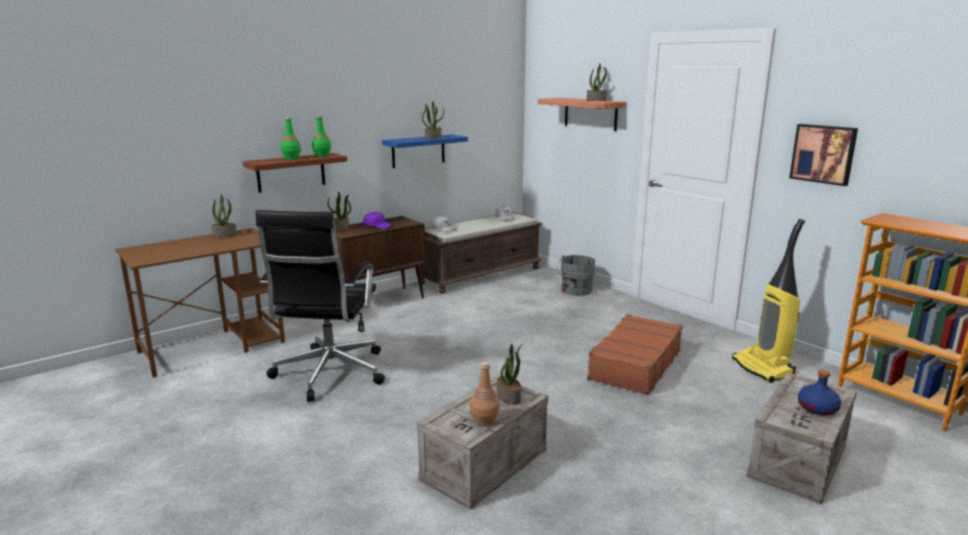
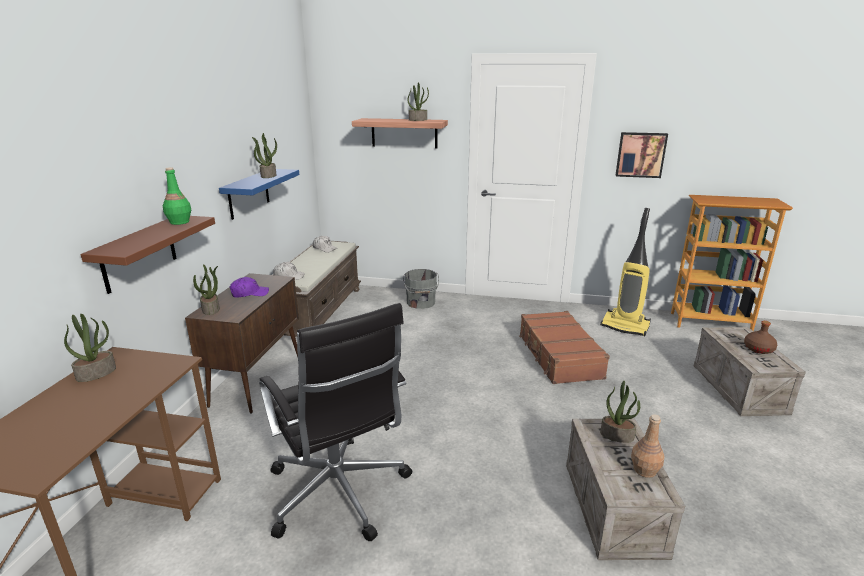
camera: 40 degrees left, 5 degrees up
green bottle [281,117,301,160] -> none
blue bottle [798,370,841,415] -> brown bottle [744,321,777,354]

